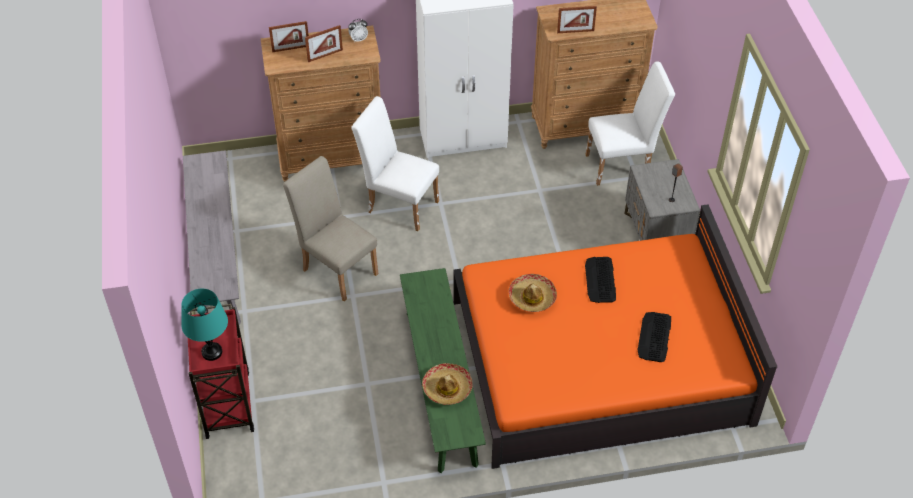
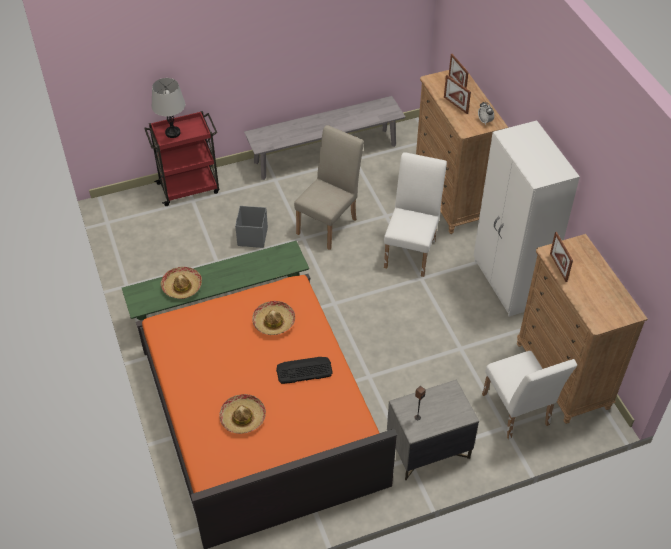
camera: 80 degrees right, 0 degrees up
turquoise table lamp [181,289,228,361] -> grey table lamp [151,78,185,138]
keyboard [637,312,671,362] -> hat [219,394,266,434]
none -> grey storage box [235,206,268,248]

